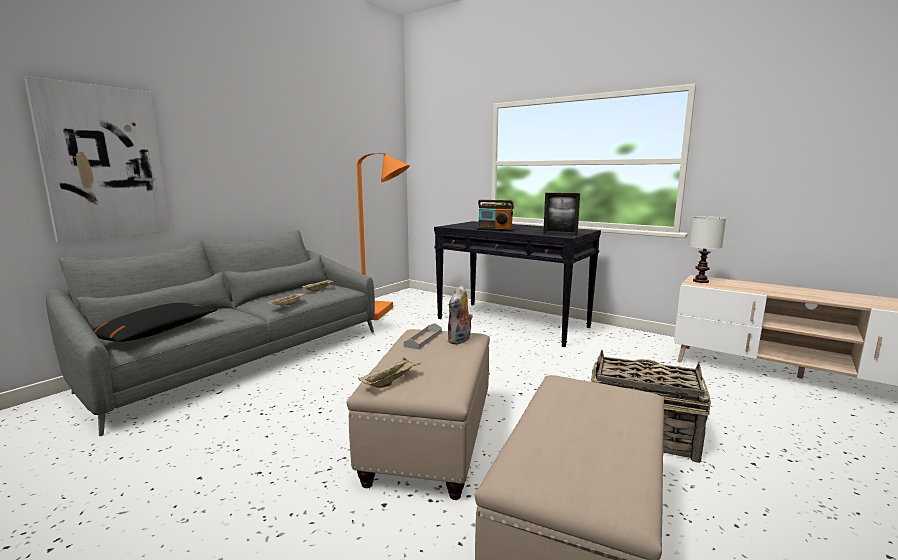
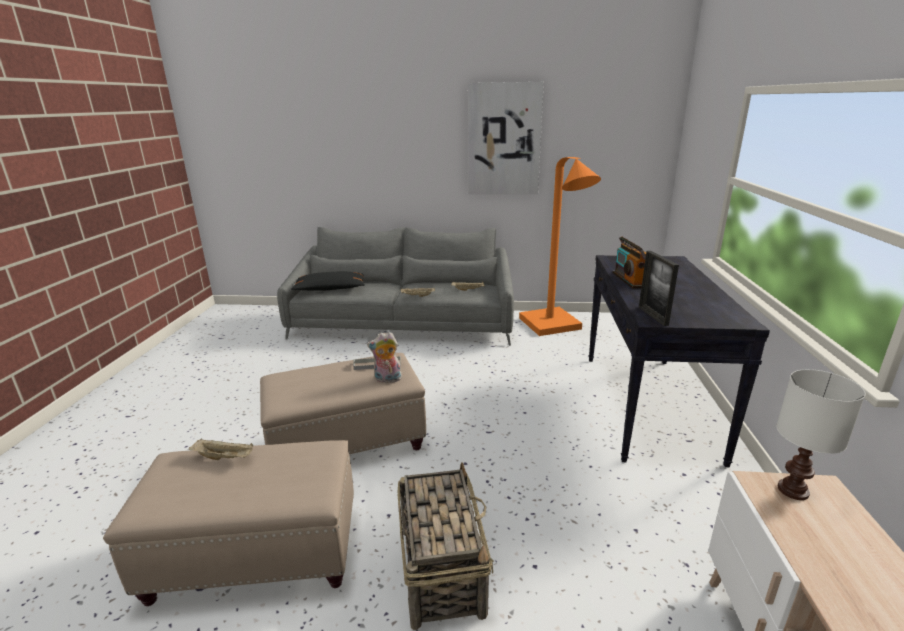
camera: 60 degrees right, 10 degrees up
picture [24,76,170,242] -> picture moved to [468,82,544,194]
beige tray [358,358,420,388] -> beige tray moved to [189,439,253,460]

